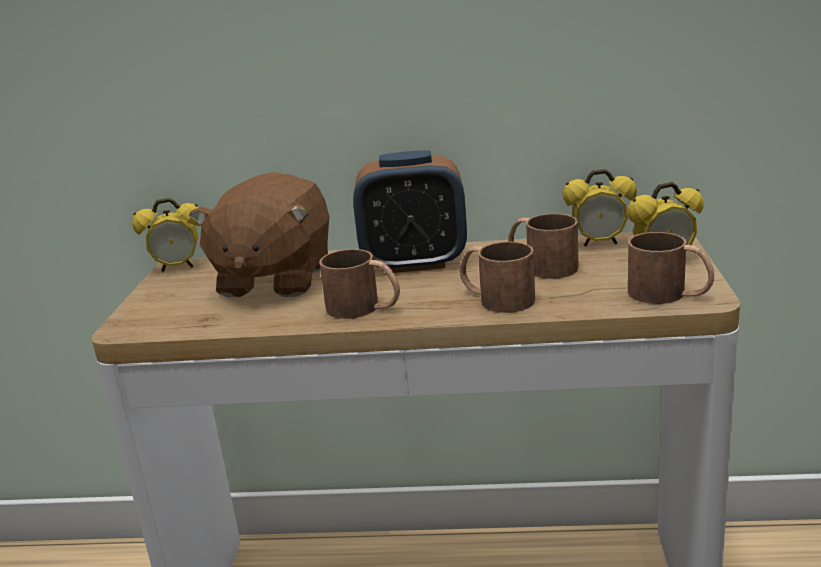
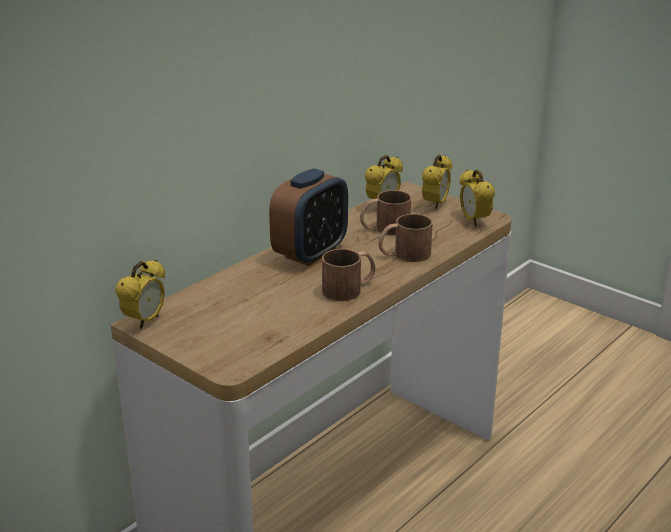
camera: 55 degrees left, 5 degrees up
brown plush toy [189,172,329,297] -> none
brown mug [628,232,714,304] -> alarm clock [460,169,495,226]

